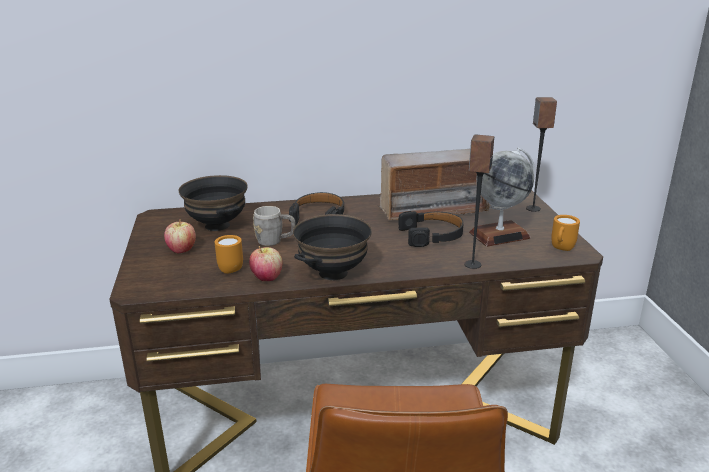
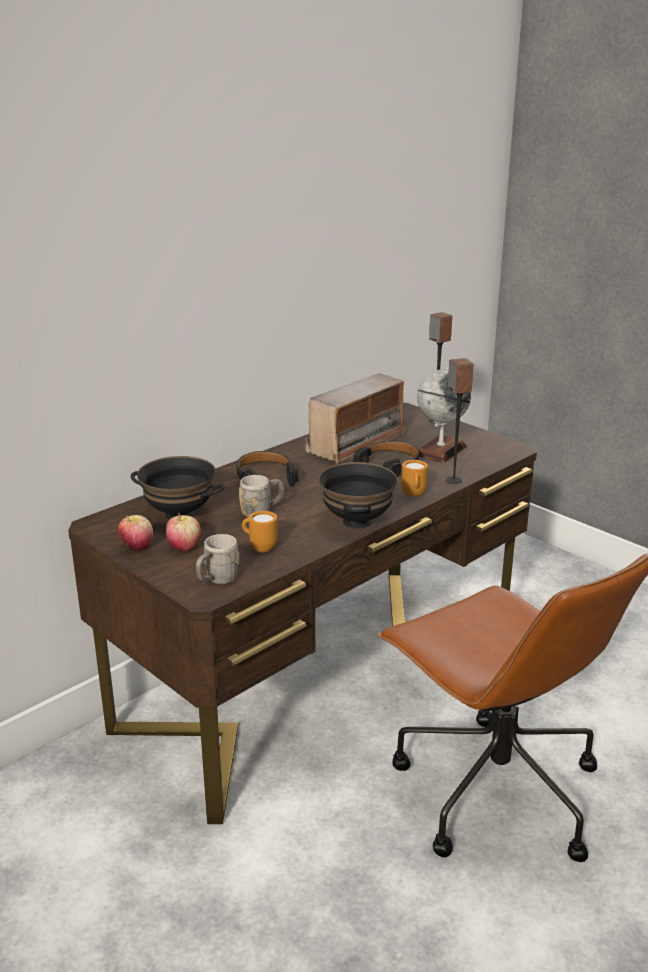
camera: 35 degrees left, 0 degrees up
apple [249,246,282,281] -> apple moved to [118,515,153,551]
orange mug [551,215,580,251] -> orange mug moved to [402,460,428,496]
none -> grey mug [196,534,239,584]

